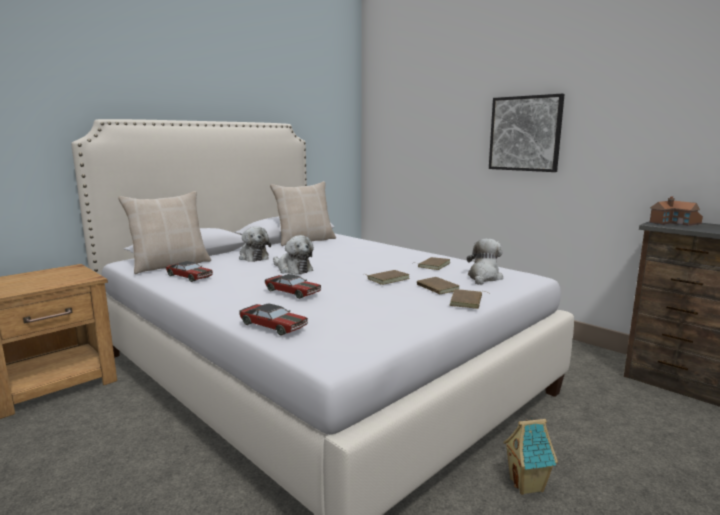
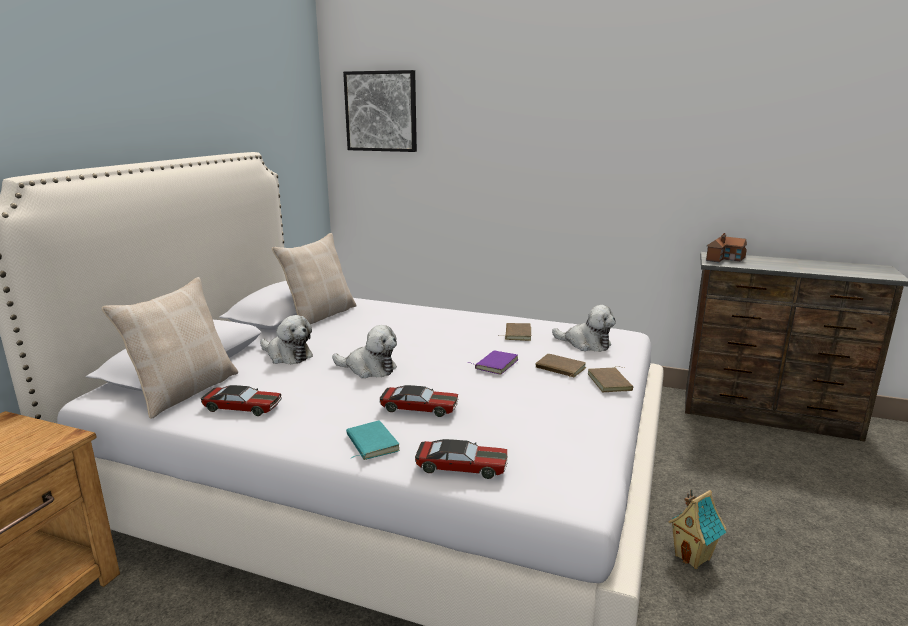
camera: 25 degrees left, 5 degrees up
brown book [368,270,410,285] -> purple book [472,350,519,375]
plush toy [467,239,503,285] -> plush toy turned 120 degrees clockwise [552,305,616,352]
picture [489,94,565,172] -> picture moved to [343,70,417,152]
none -> turquoise book [346,420,400,460]

